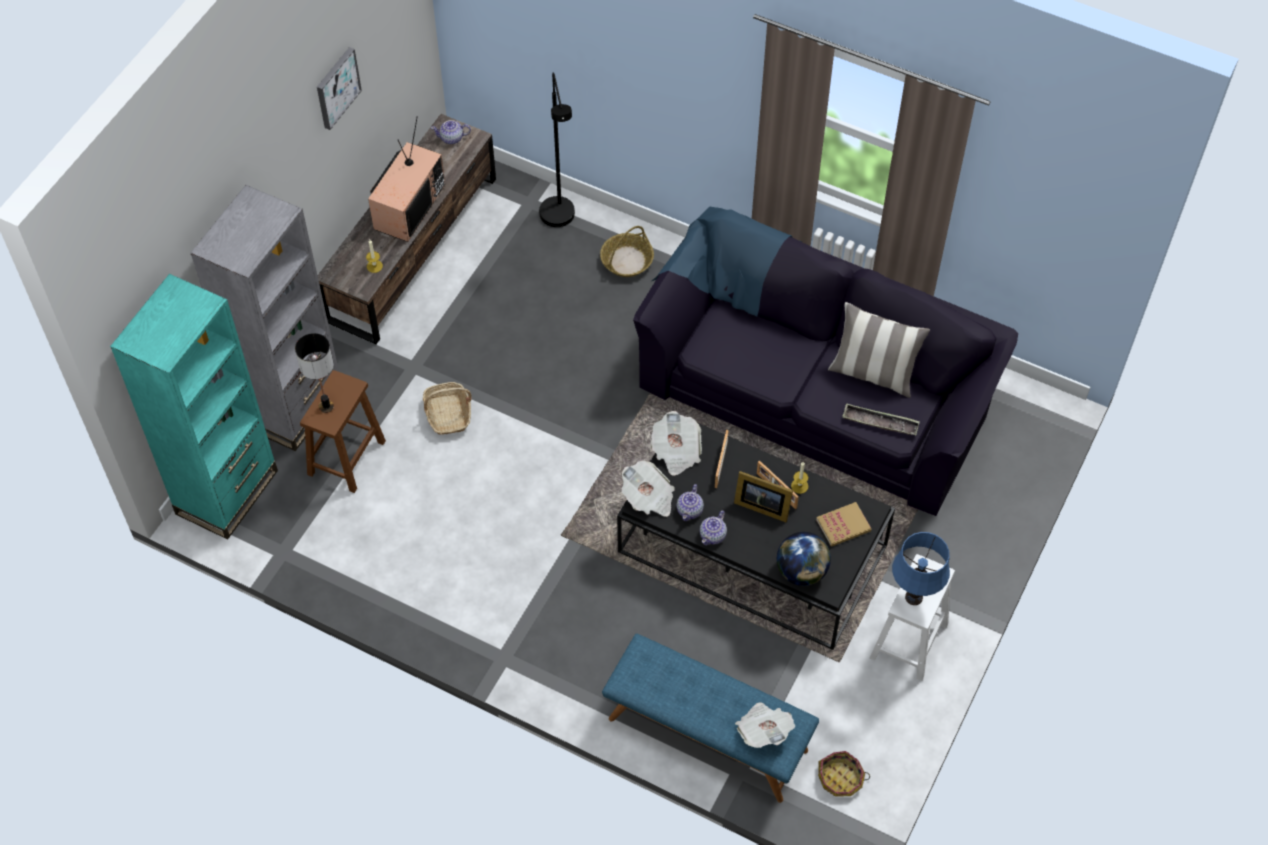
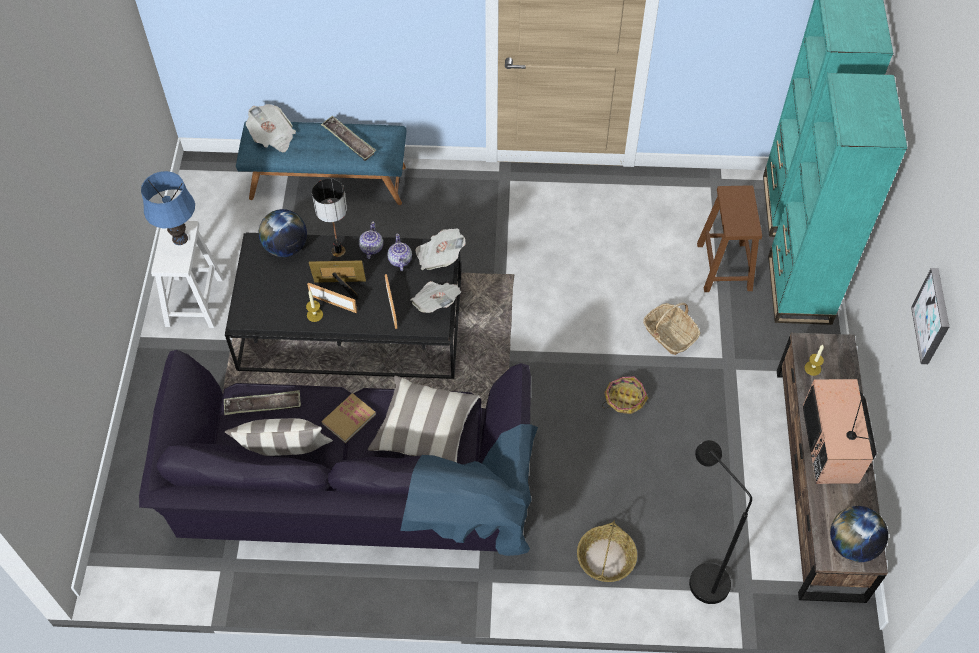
camera: 155 degrees right, 0 degrees up
grey bookcase [191,185,339,451] -> turquoise bookcase [768,73,907,325]
table lamp [295,333,334,413] -> table lamp moved to [312,179,347,257]
teapot [431,120,471,144] -> globe [830,506,888,562]
book [816,502,871,547] -> book moved to [322,393,376,443]
basket [818,751,870,797] -> basket moved to [602,376,648,414]
none -> tray [321,116,376,161]
none -> pillow [368,376,479,463]

